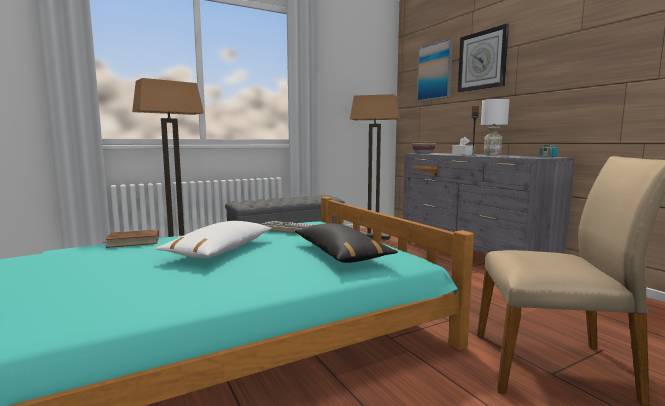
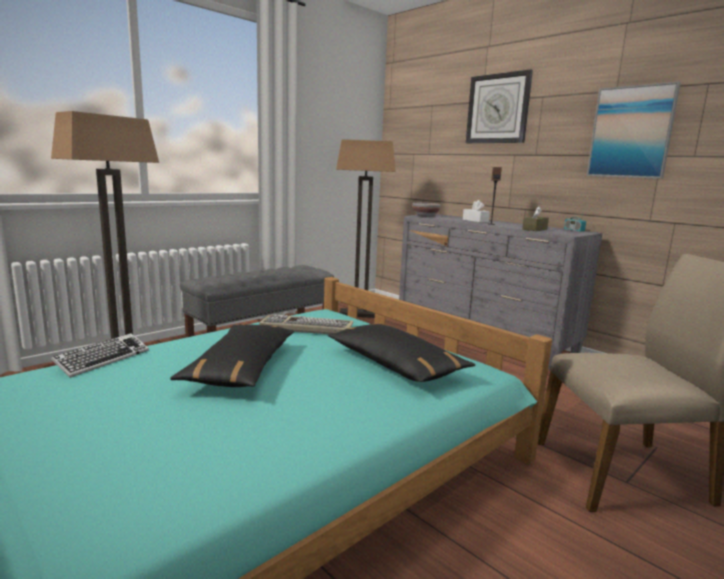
camera: 15 degrees left, 5 degrees up
brown book [104,229,159,248] -> keyboard [51,333,149,378]
white pillow [155,221,272,258] -> black pillow [170,324,295,387]
picture [417,38,453,101] -> picture moved to [587,82,681,179]
white table lamp [481,99,510,155] -> none
none -> brown tissue box [522,206,549,231]

